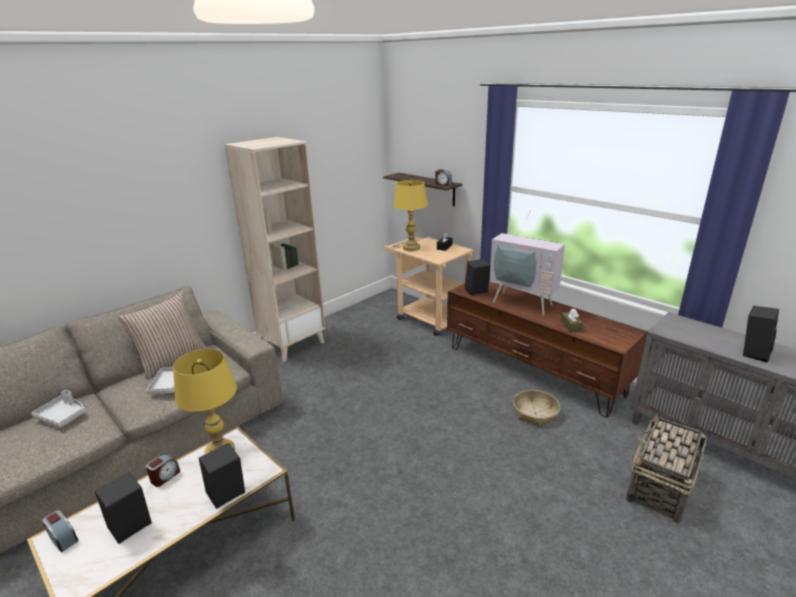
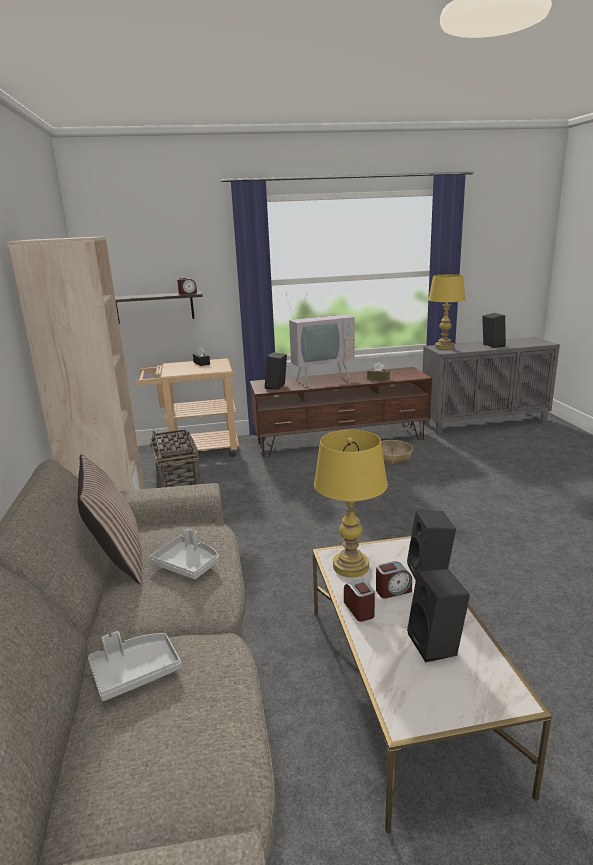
camera: 55 degrees left, 5 degrees down
alarm clock [43,510,79,552] -> alarm clock moved to [376,561,412,598]
yellow table lamp [393,180,428,251] -> yellow table lamp moved to [428,274,466,349]
basket [626,412,707,523] -> basket moved to [149,429,201,488]

